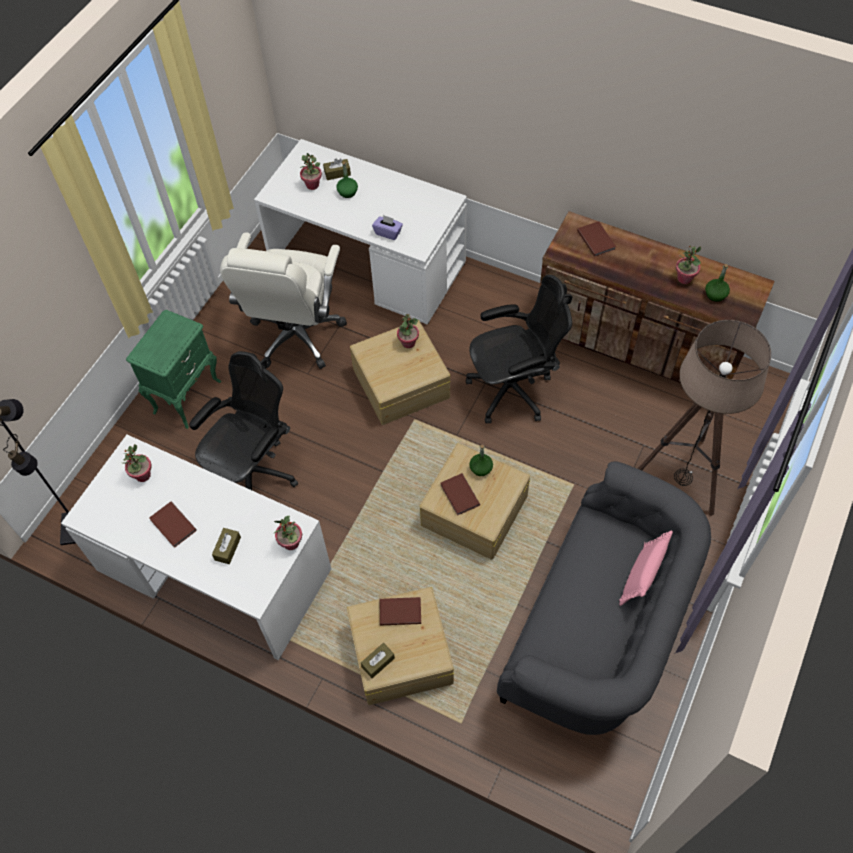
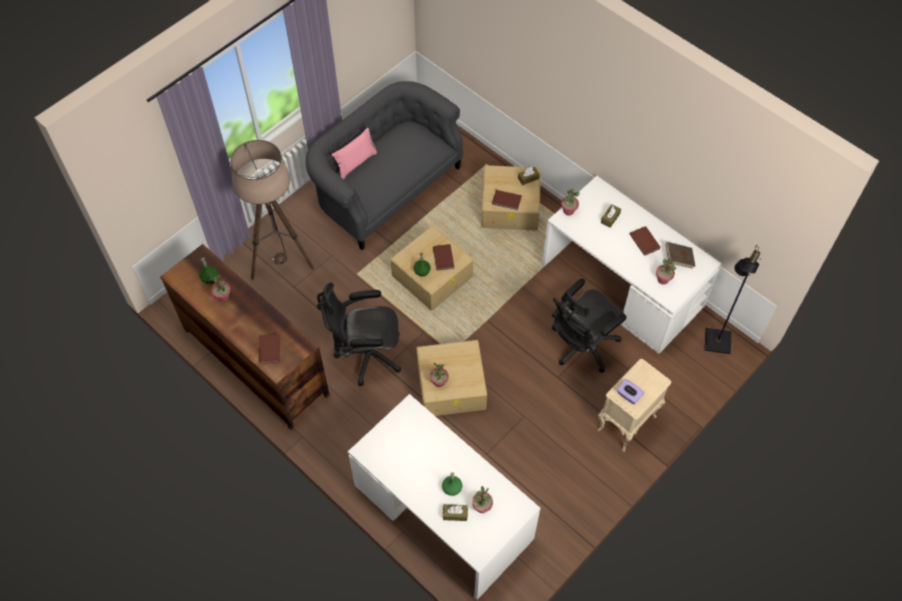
camera: 165 degrees left, 0 degrees up
green nightstand [126,310,221,429] -> beige nightstand [597,359,671,452]
white office chair [220,232,347,369] -> none
purple tissue box [372,215,403,240] -> purple tissue box moved to [617,379,644,405]
none -> brown book [665,242,696,269]

